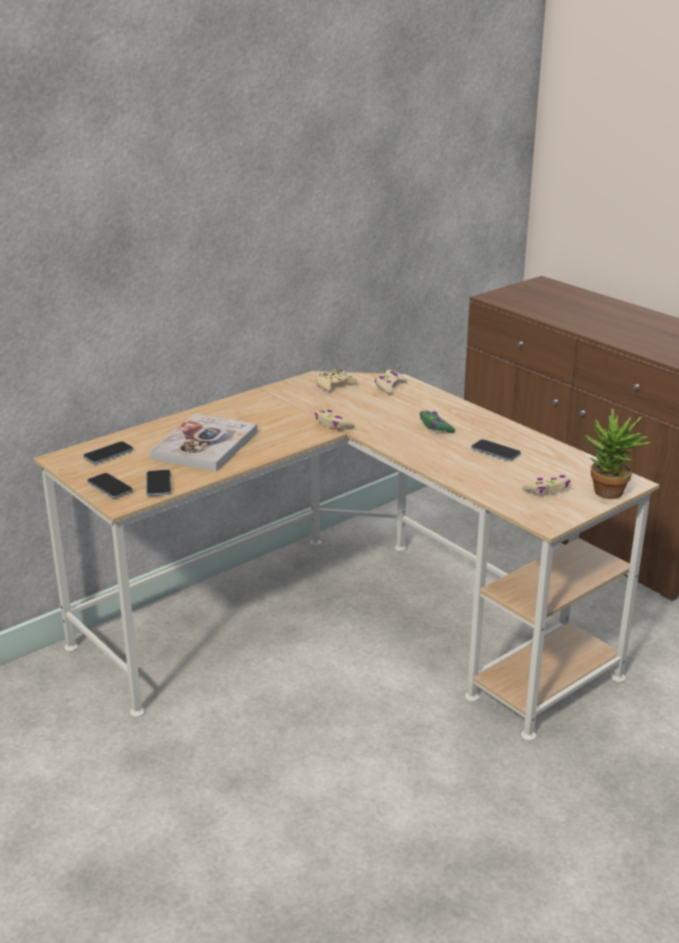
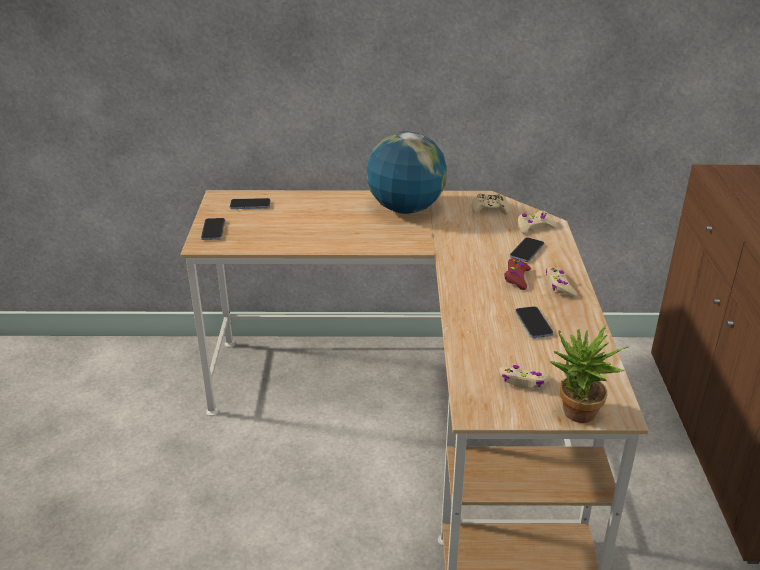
camera: 40 degrees right, 5 degrees up
phone [146,470,171,496] -> phone moved to [510,237,544,262]
book [150,413,258,472] -> none
beige game controller [315,410,355,429] -> beige game controller moved to [546,267,577,298]
green game controller [420,410,455,433] -> red game controller [504,258,531,290]
none -> globe [366,131,447,214]

